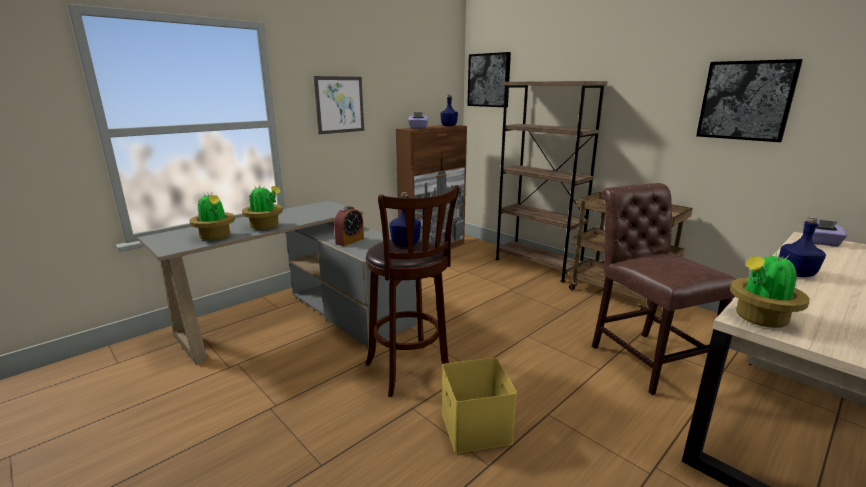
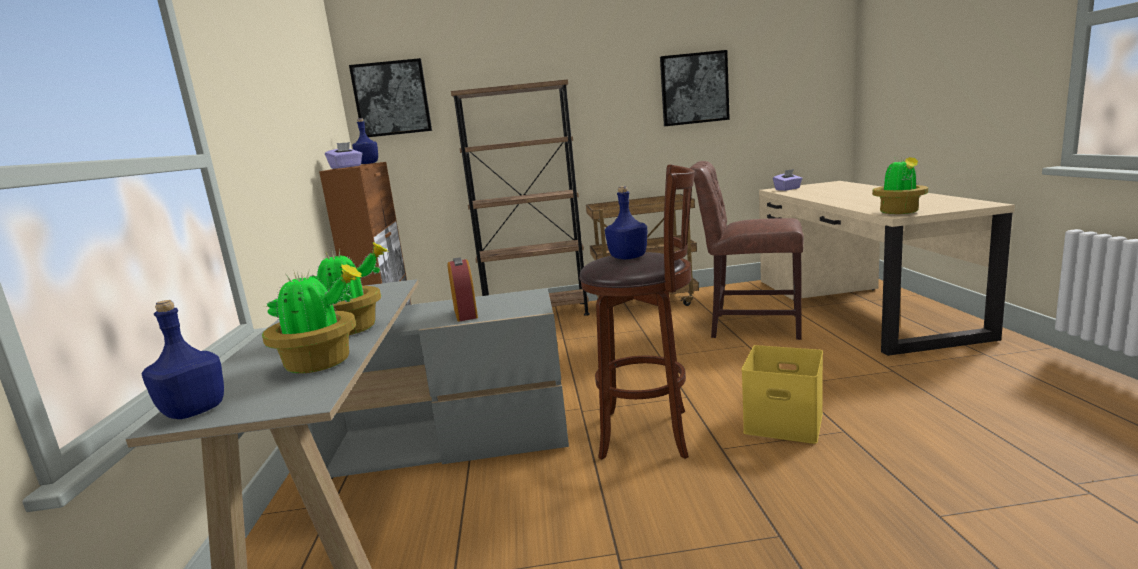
camera: 50 degrees left, 5 degrees down
picture [314,76,364,134] -> none
blue bottle [779,217,826,277] -> blue bottle moved to [141,300,224,419]

